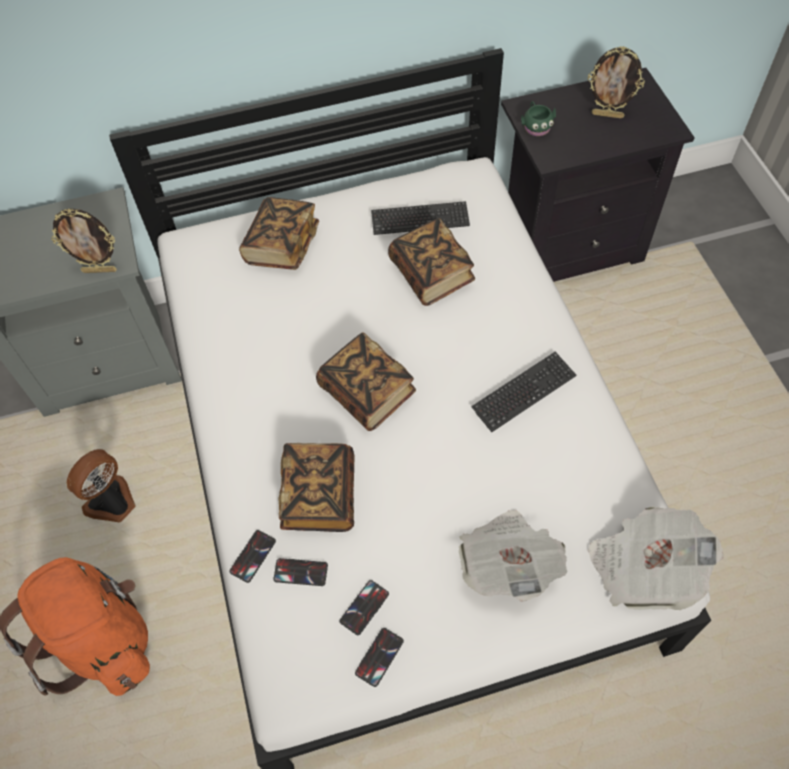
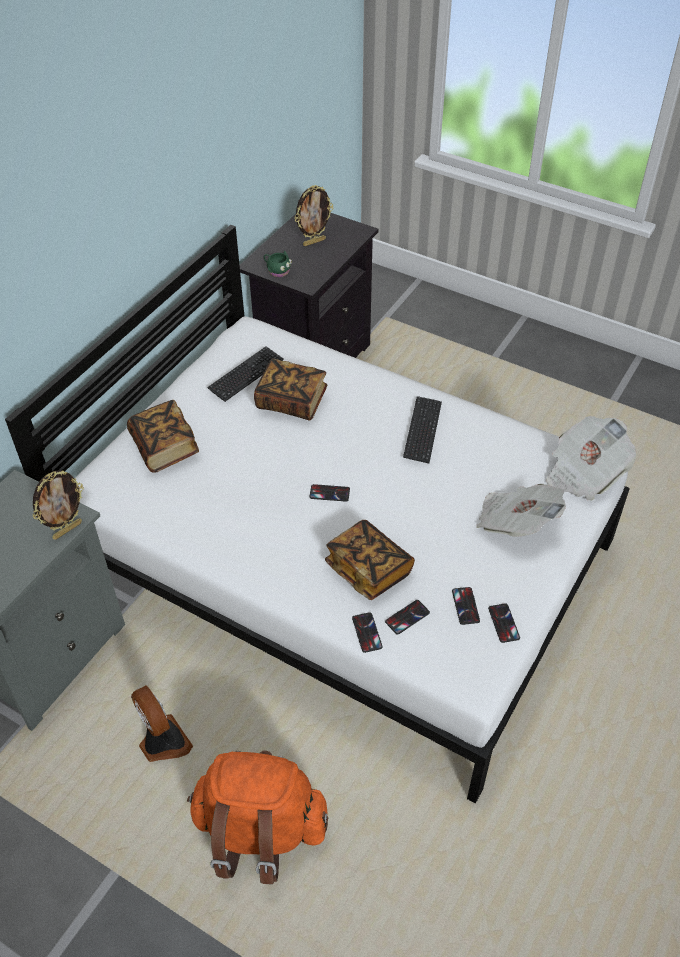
camera: 45 degrees left, 10 degrees down
fan [67,449,136,523] -> fan turned 150 degrees clockwise [131,685,193,762]
book [316,332,416,431] -> phone [309,484,350,502]

